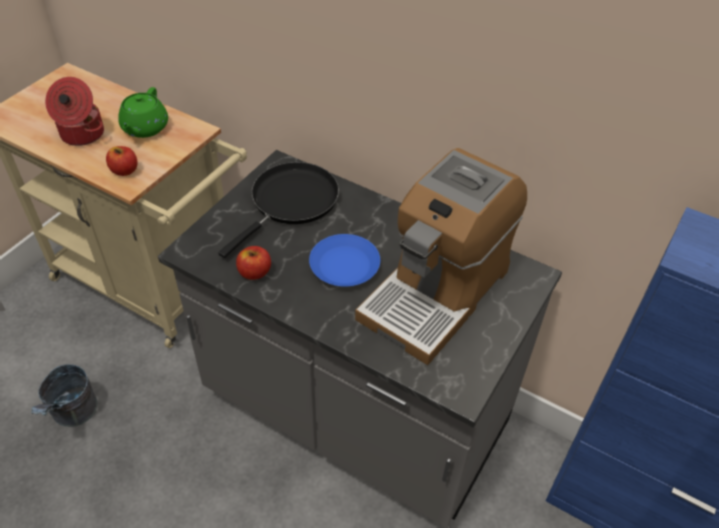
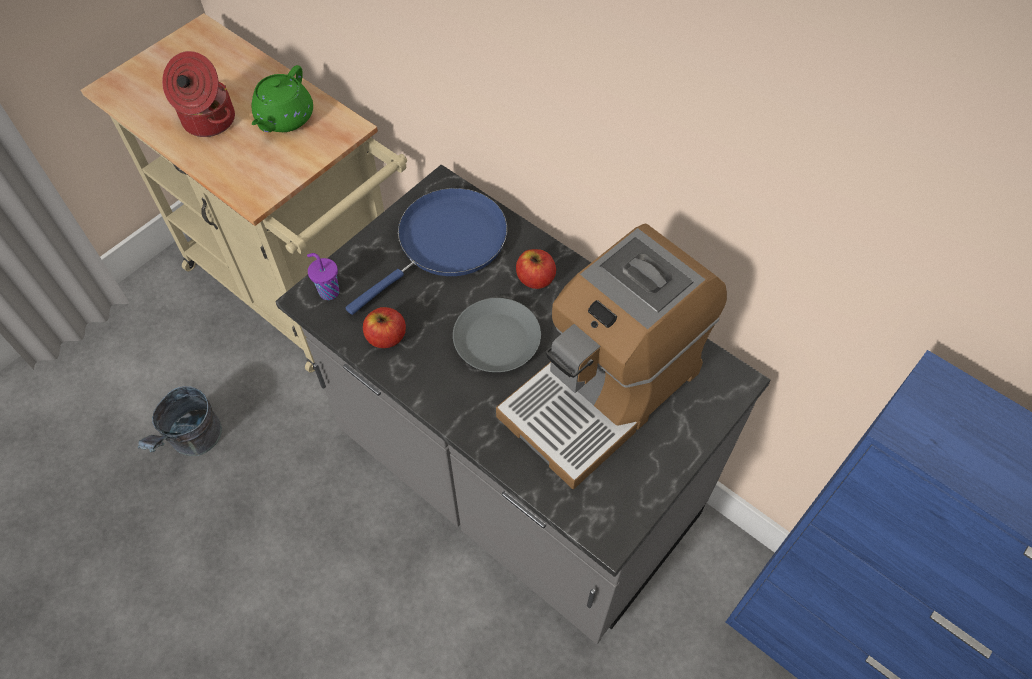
camera: 10 degrees right, 10 degrees up
apple [106,146,138,176] -> apple moved to [516,249,556,289]
black frying pan [218,162,339,258] -> blue frying pan [346,188,507,315]
blue plate [309,234,380,287] -> grey plate [453,298,541,372]
none -> purple cup [307,253,339,300]

